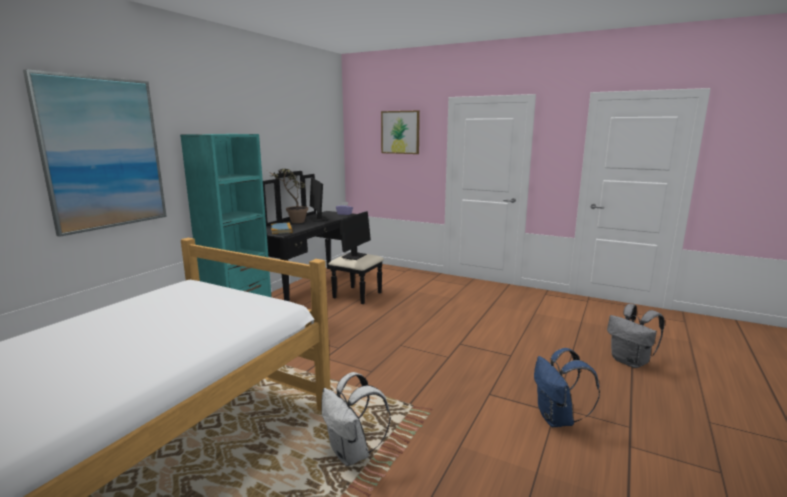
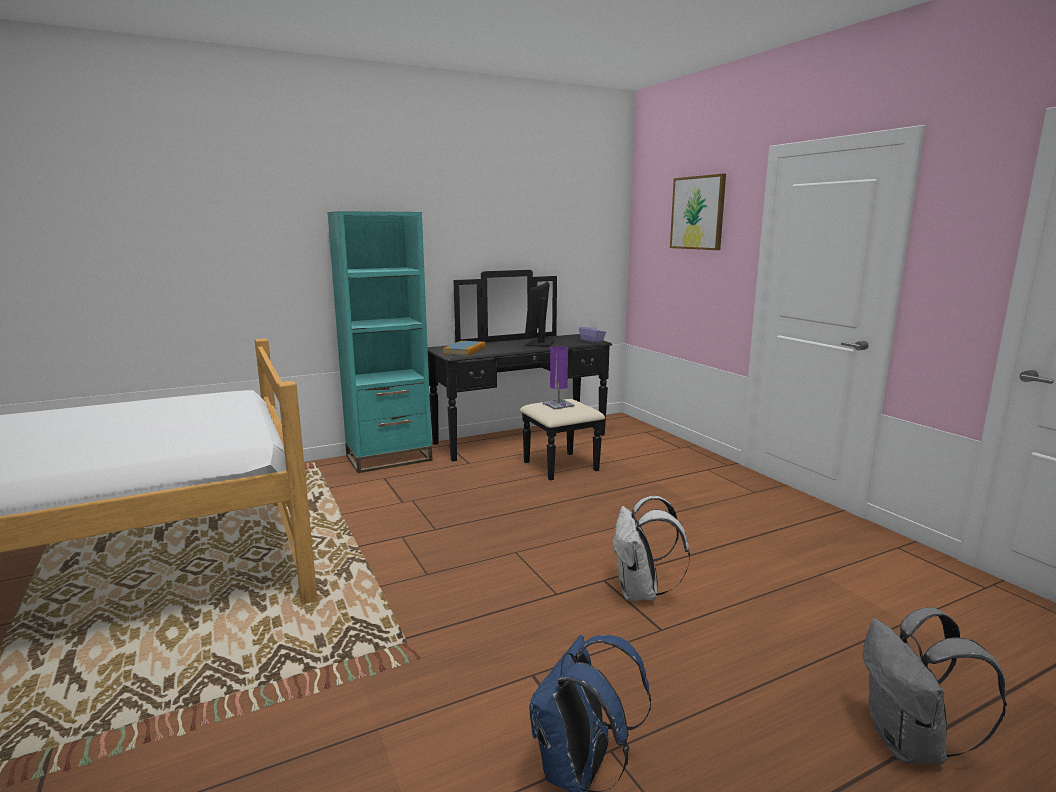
camera: 35 degrees right, 0 degrees up
picture [23,69,167,237] -> none
potted plant [268,169,308,223] -> none
white backpack [321,372,391,466] -> white backpack moved to [613,496,690,601]
monitor [339,211,371,260] -> purple table lamp [543,346,575,409]

